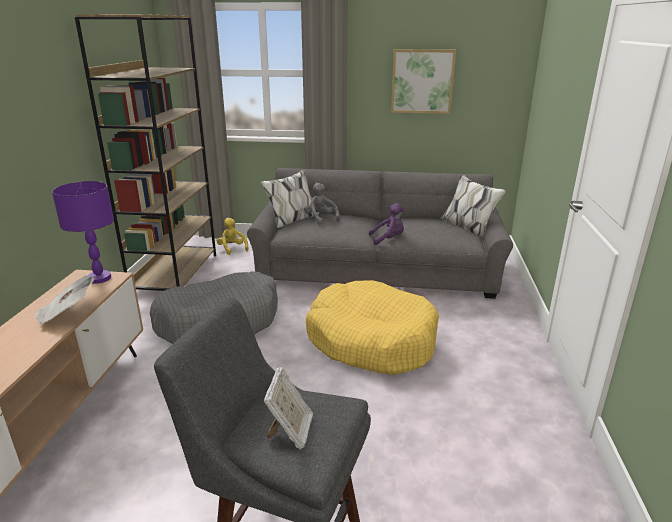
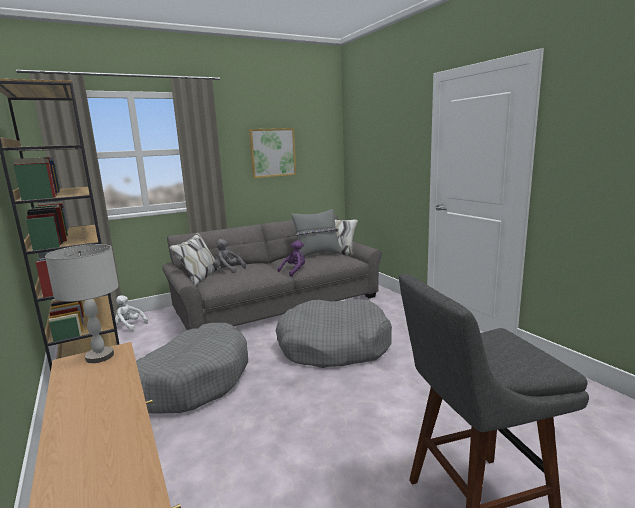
camera: 35 degrees left, 10 degrees down
newspaper [34,275,94,326] -> none
purple table lamp [52,181,114,284] -> grey table lamp [45,244,119,363]
yellow plush toy [216,218,248,255] -> white plush toy [115,295,148,331]
picture frame [264,367,313,450] -> none
yellow dog bed [306,280,439,375] -> grey dog bed [276,299,392,368]
none -> grey pillow [291,209,341,257]

